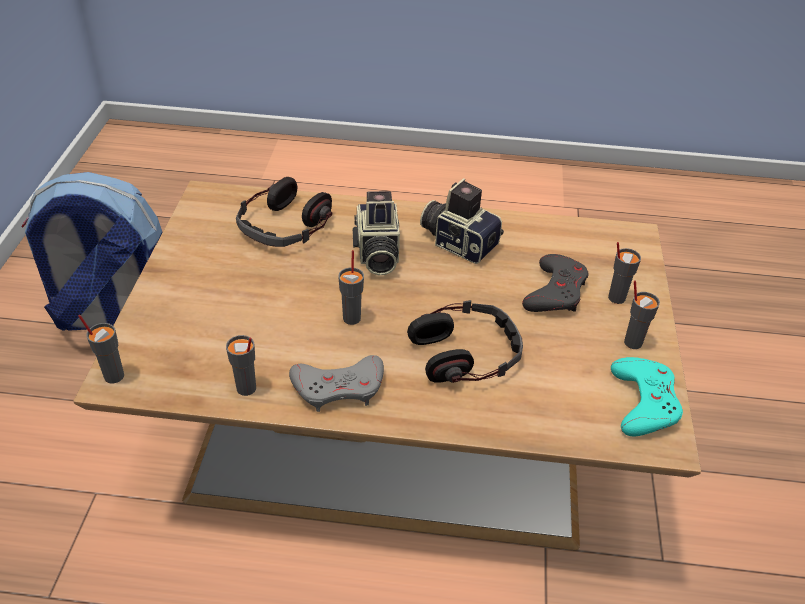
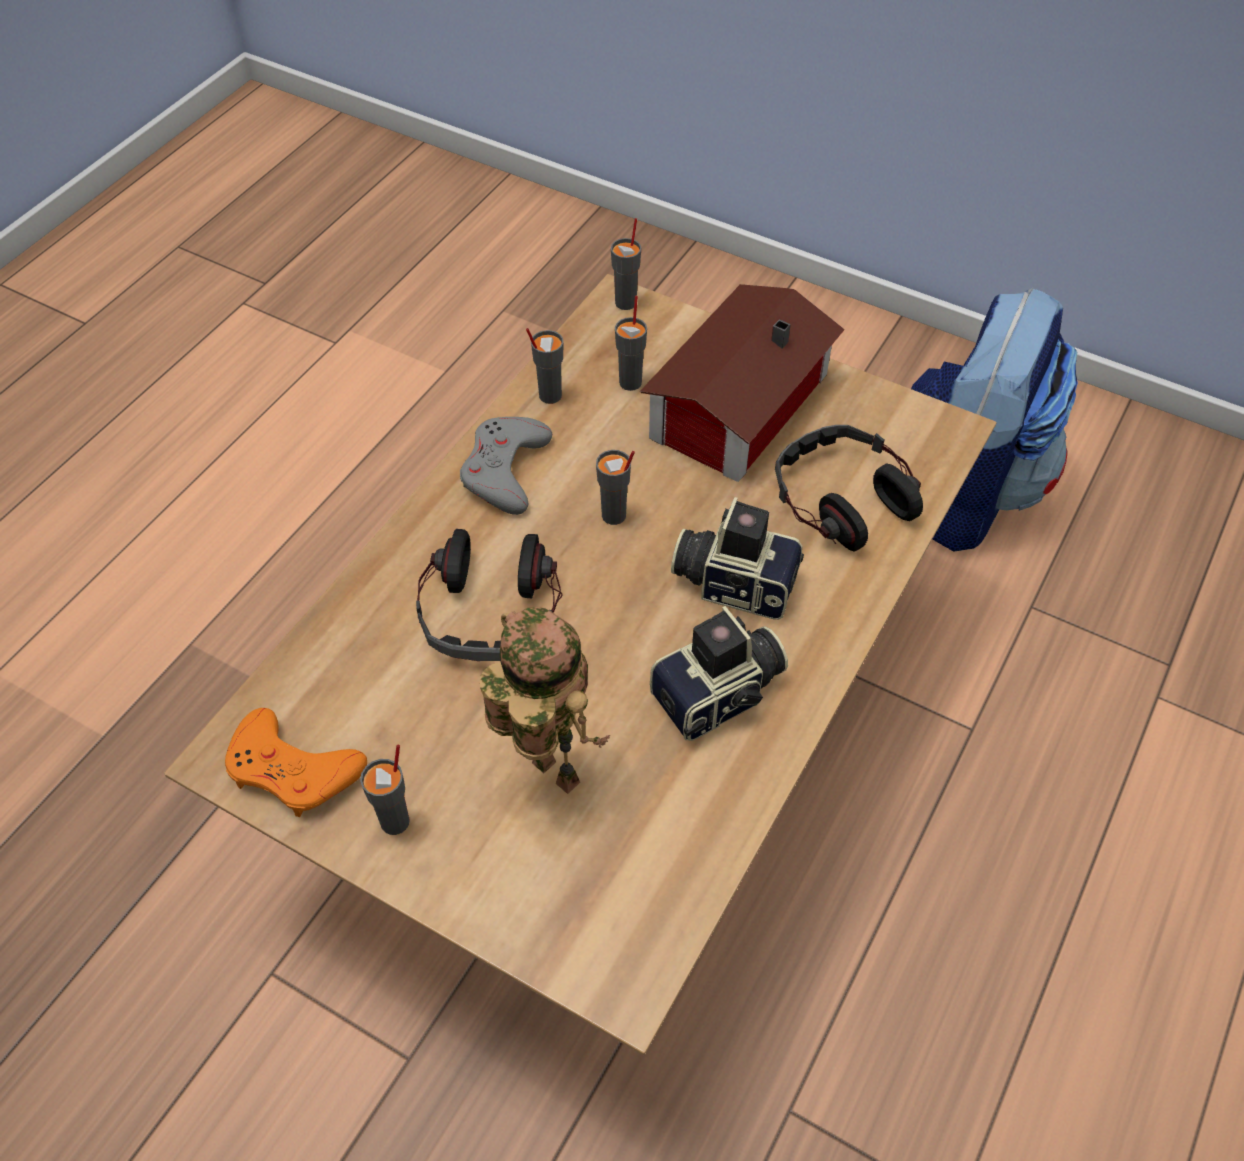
camera: 115 degrees right, 10 degrees up
grey game controller [522,254,588,312] -> toy robot [480,607,610,794]
grey cup [608,242,641,304] -> grey cup moved to [615,296,647,391]
turquoise game controller [611,357,683,436] -> orange game controller [225,708,367,817]
none -> toy house [640,284,845,482]

